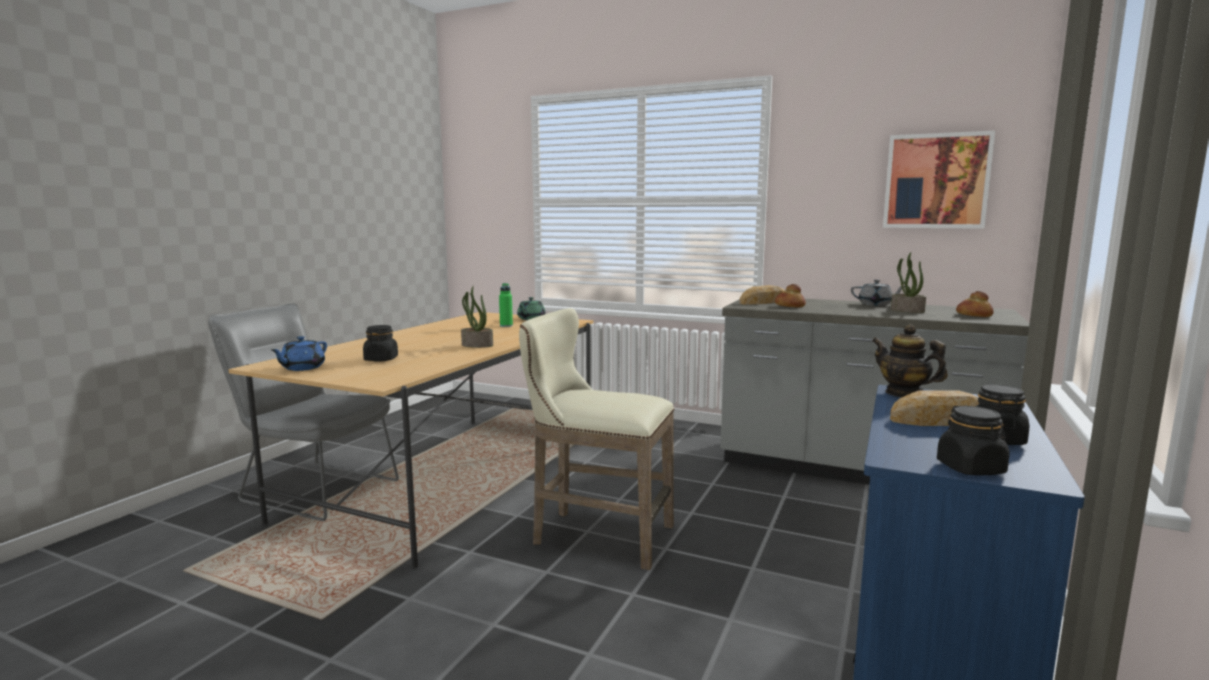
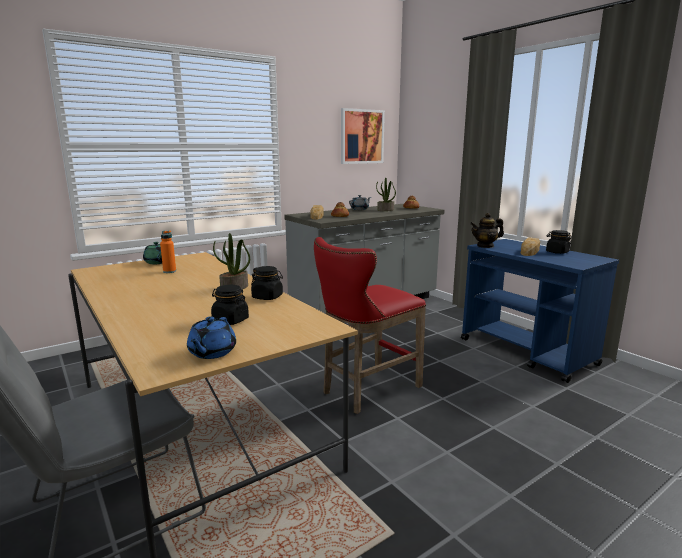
camera: 60 degrees left, 5 degrees up
blue teapot [272,336,327,371] -> blue teapot turned 45 degrees clockwise [187,316,236,359]
green bottle [499,283,513,327] -> orange bottle [160,231,176,273]
beige stool [519,308,674,570] -> red stool [314,237,426,414]
black jar [937,406,1009,476] -> black jar moved to [251,266,283,300]

